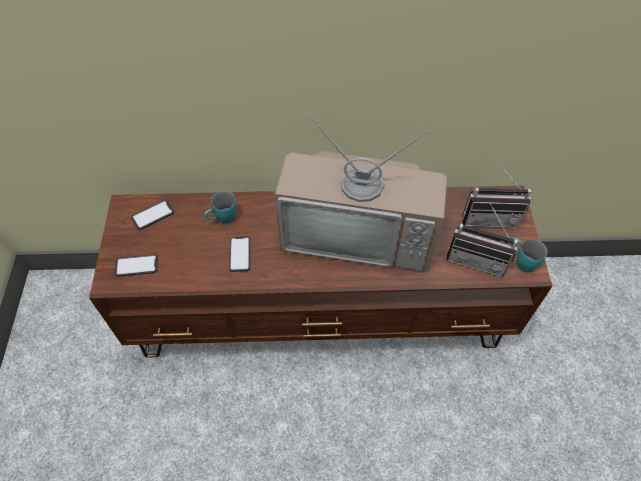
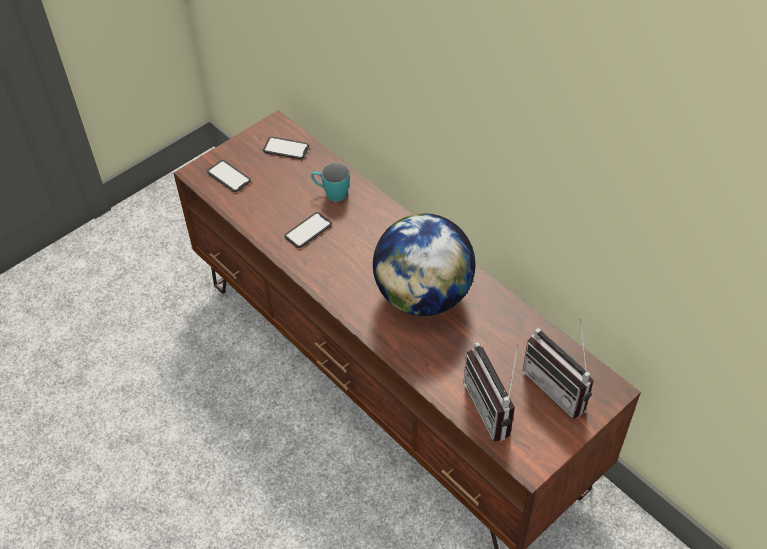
camera: 50 degrees right, 5 degrees down
television [275,114,447,272] -> globe [373,213,475,316]
turquoise mug [513,238,547,273] -> none

